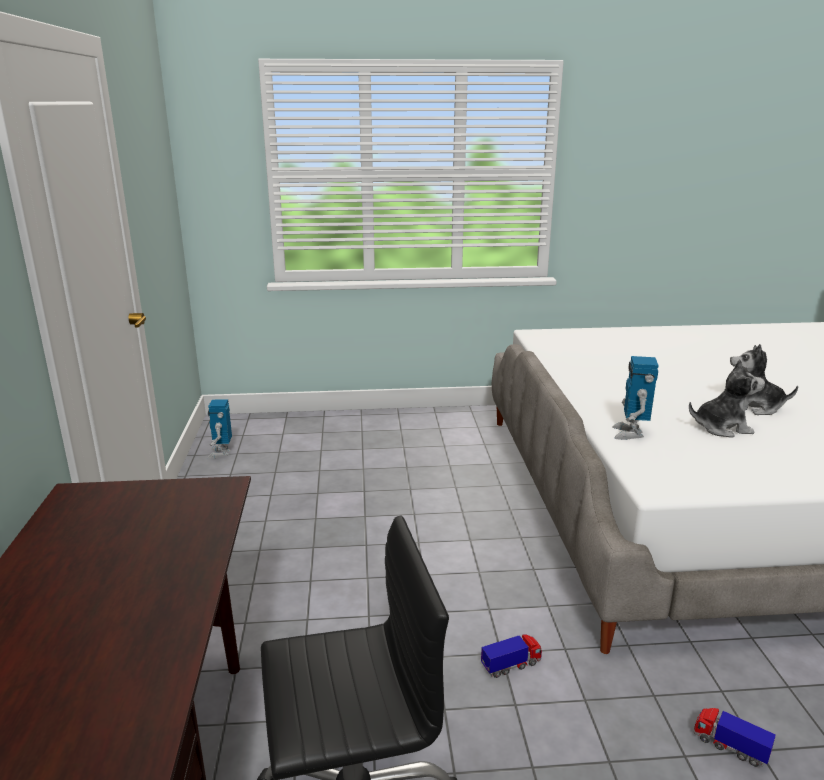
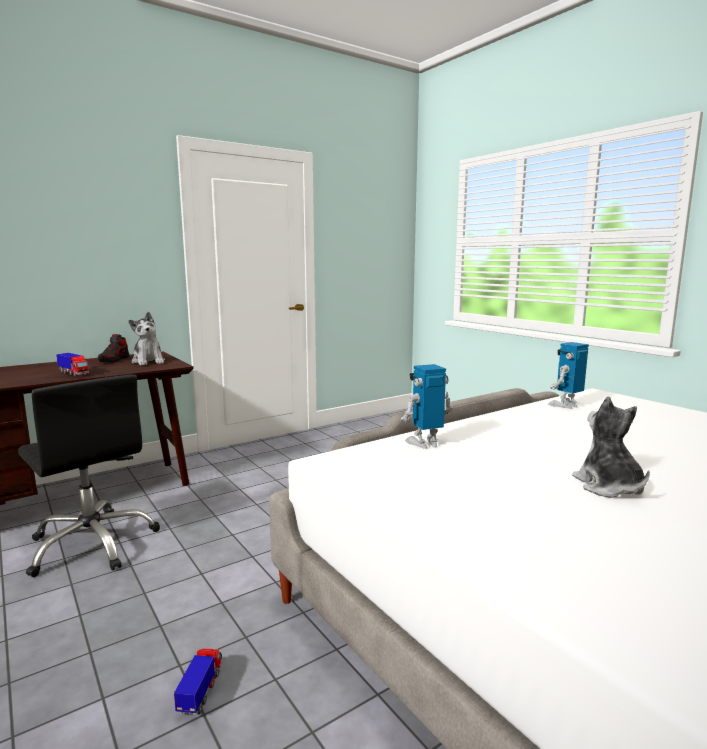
camera: 60 degrees right, 10 degrees down
toy robot [207,399,232,459] -> toy robot moved to [548,342,589,409]
toy truck [481,634,542,678] -> toy truck moved to [56,353,89,377]
plush toy [689,359,765,438] -> plush toy moved to [128,312,165,365]
none -> shoe [98,334,130,363]

